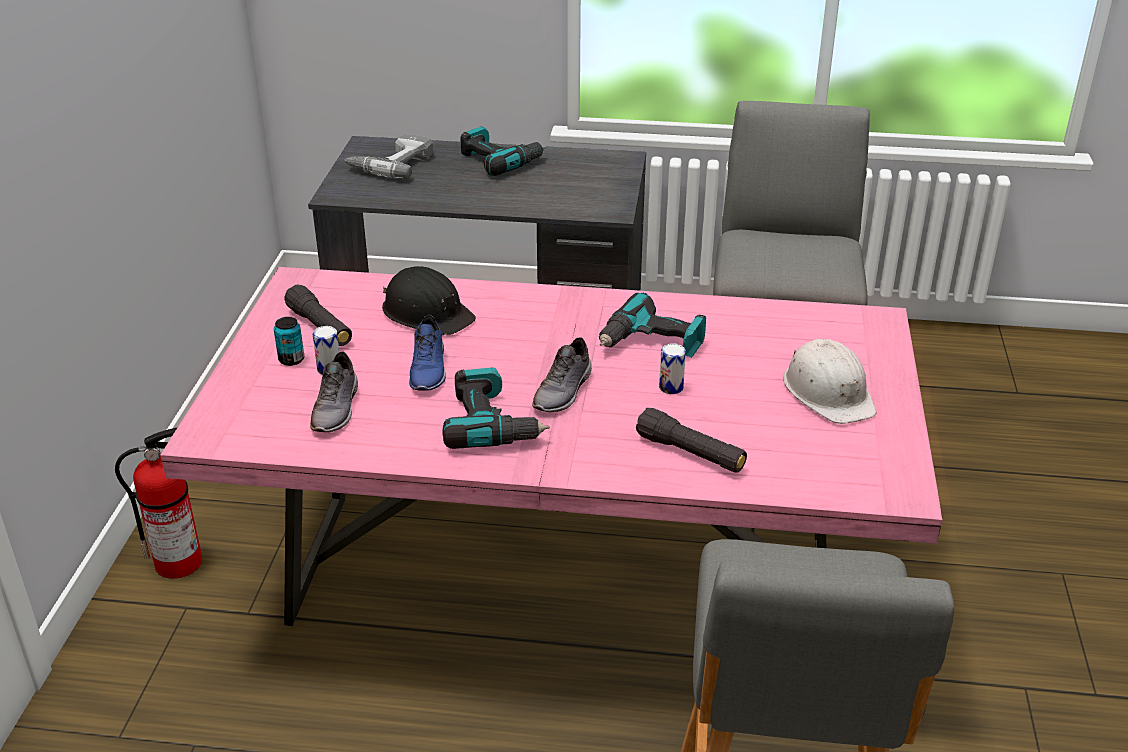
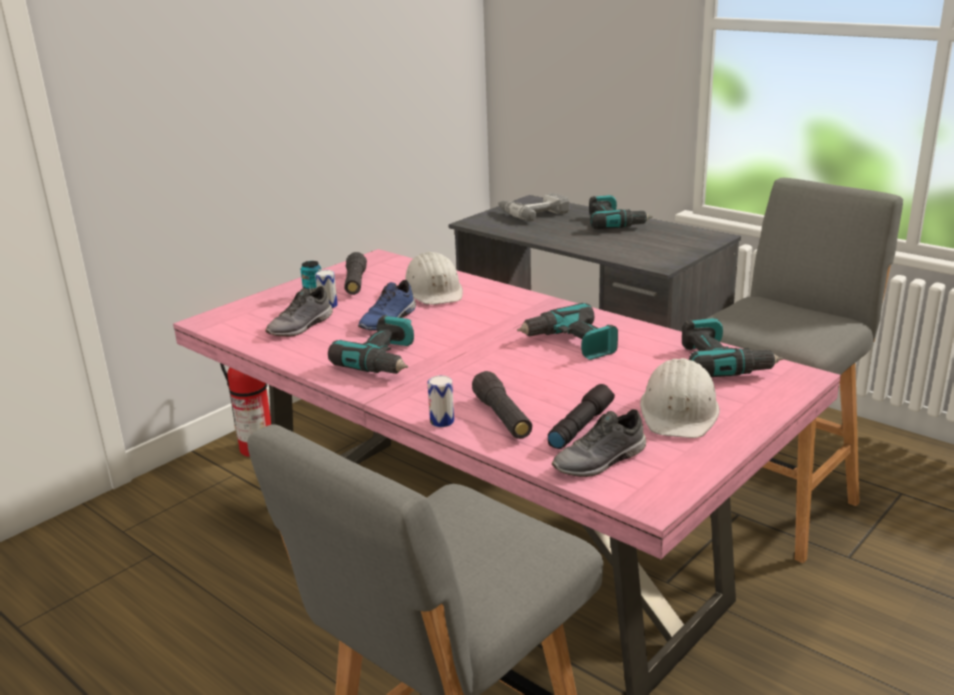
camera: 35 degrees right, 10 degrees down
black hard hat [382,266,476,335] -> white hard hat [405,252,463,305]
grey shoe [532,337,592,412] -> grey shoe moved to [552,409,646,477]
can [659,343,686,394] -> can moved to [427,375,454,427]
none -> black flashlight [548,384,615,449]
none -> power drill [682,318,783,377]

